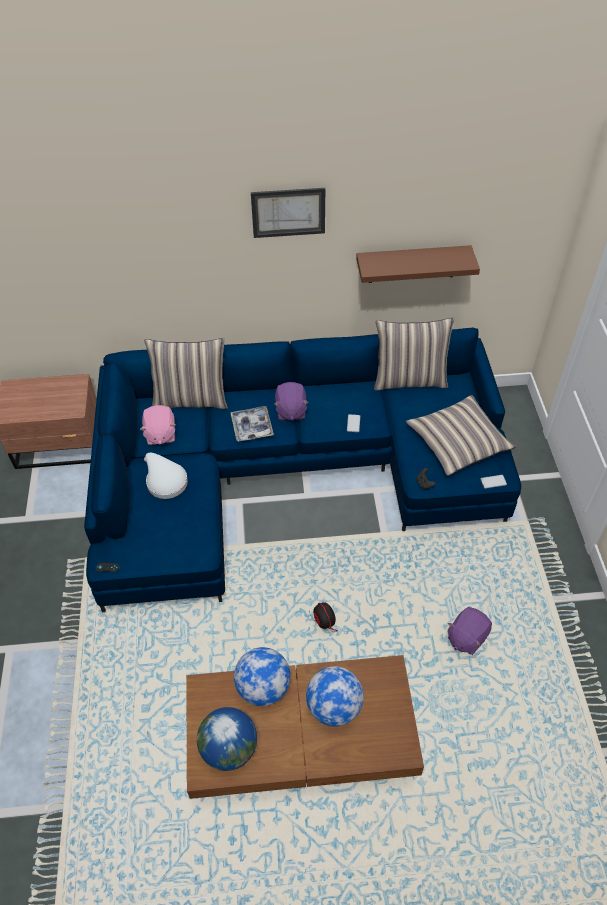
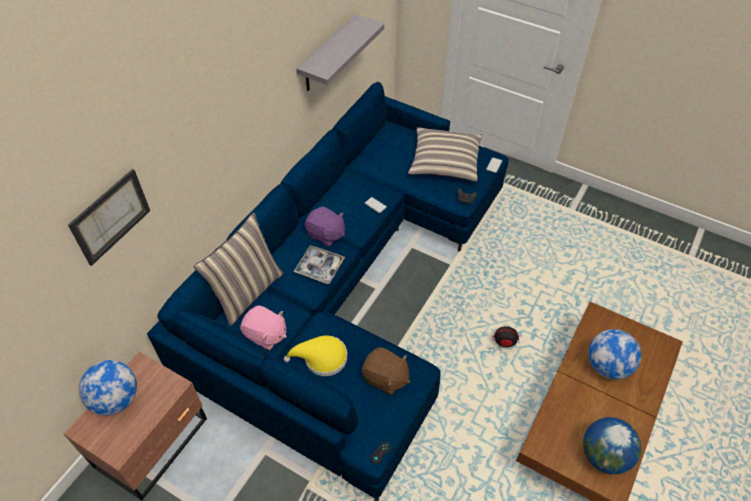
camera: 55 degrees left, 0 degrees up
white hat [144,453,188,499] -> yellow hat [284,335,347,376]
globe [234,647,291,706] -> globe moved to [79,360,137,415]
picture [251,188,325,238] -> picture moved to [68,169,150,266]
brown shelf [356,245,480,283] -> grey shelf [297,14,384,91]
pillow [374,318,455,390] -> none
purple plush toy [448,607,492,655] -> none
none -> brown plush toy [362,348,410,395]

